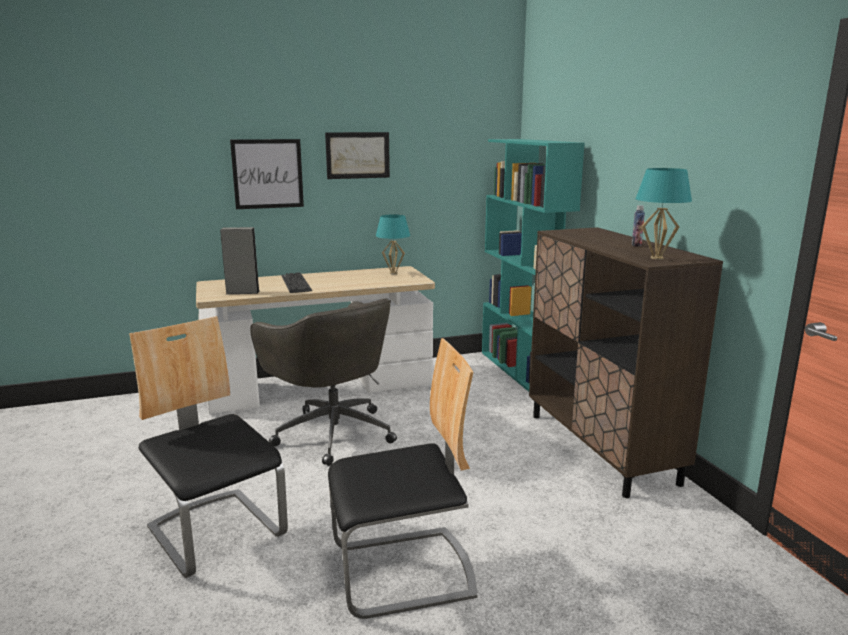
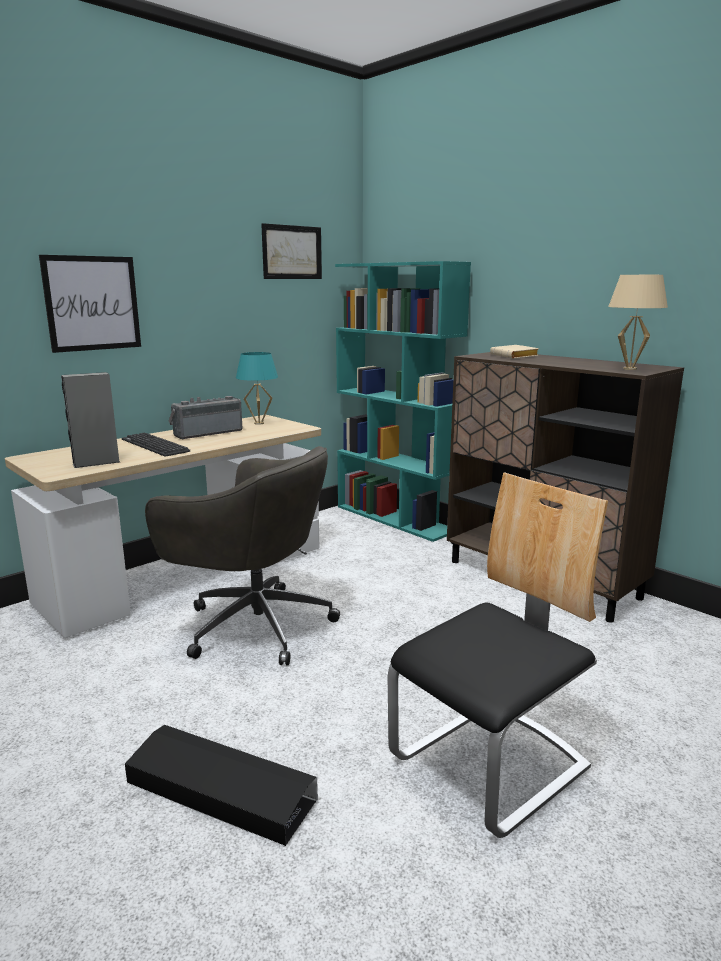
camera: 25 degrees left, 0 degrees up
chair [129,316,288,578] -> black storage box [125,725,318,846]
picture [325,132,390,179] -> picture moved to [261,223,322,279]
bottle [632,205,645,246] -> none
turquoise table lamp [636,168,692,260] -> beige table lamp [608,275,668,370]
none -> radio [169,396,242,439]
none -> beige book [490,345,539,358]

